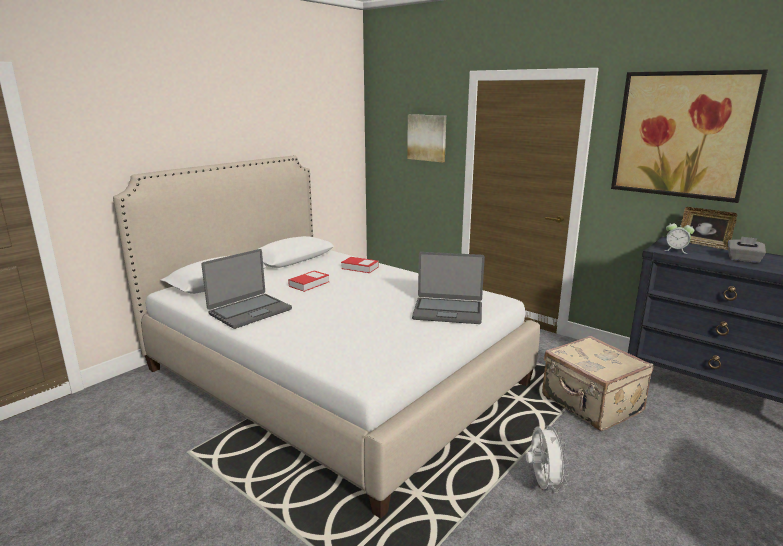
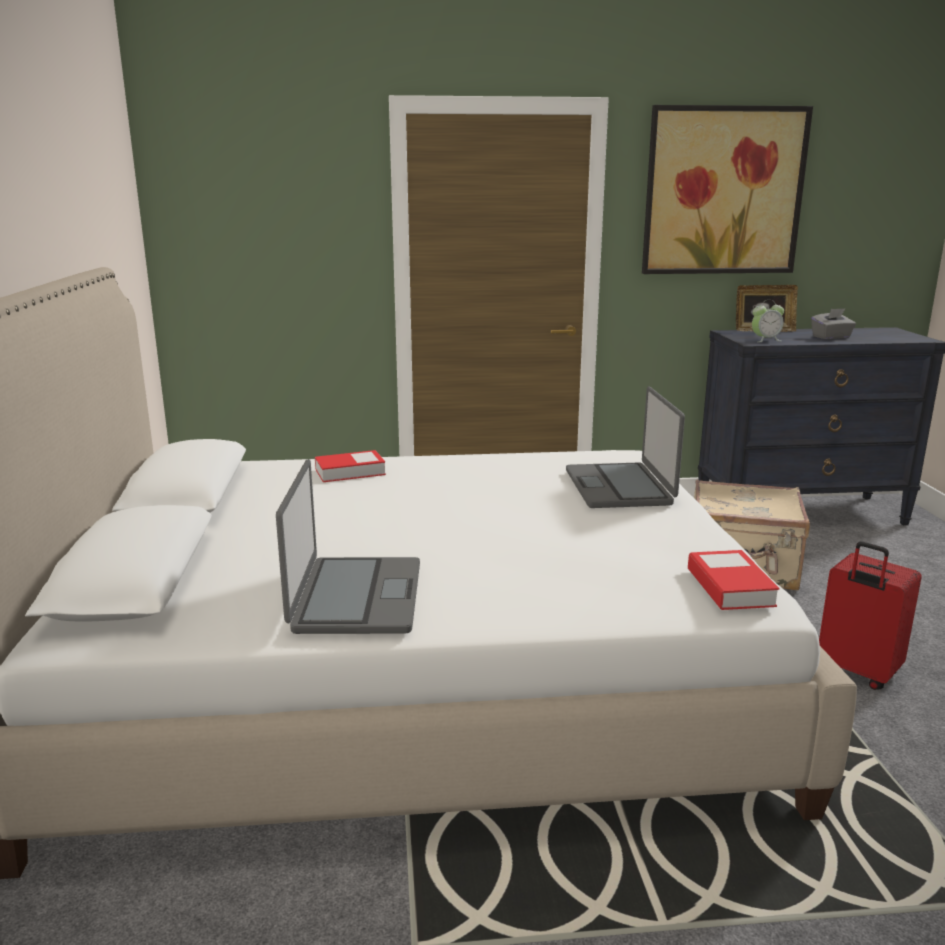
camera: 45 degrees left, 0 degrees up
book [288,270,330,292] -> book moved to [688,550,779,610]
picture [407,114,446,162] -> none
laptop [412,252,485,324] -> laptop turned 120 degrees clockwise [566,386,685,508]
white fan [526,422,569,493] -> red suitcase [819,541,922,690]

